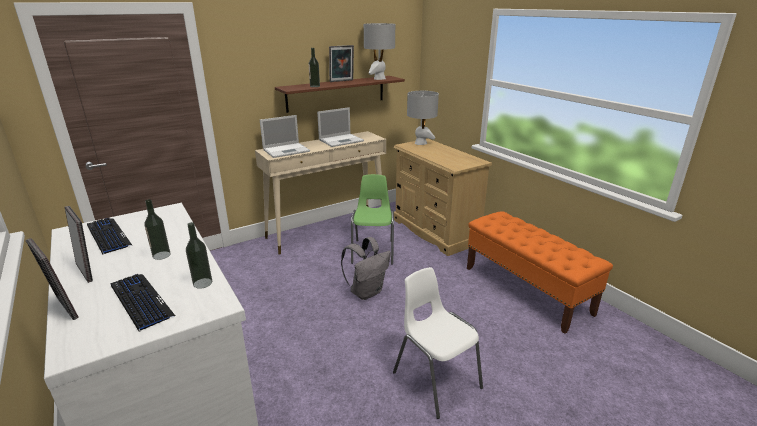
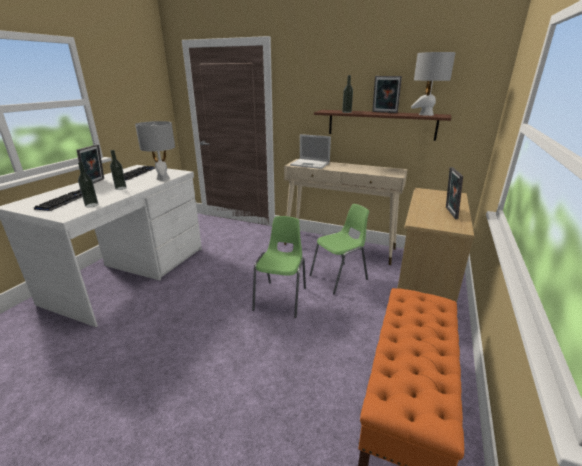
camera: 55 degrees right, 0 degrees up
picture frame [26,238,79,320] -> picture frame moved to [446,167,463,219]
laptop [317,107,364,147] -> none
grey backpack [341,237,391,300] -> green chair [252,216,306,318]
white chair [393,267,483,419] -> none
grey table lamp [407,91,439,145] -> grey table lamp moved to [135,121,175,181]

